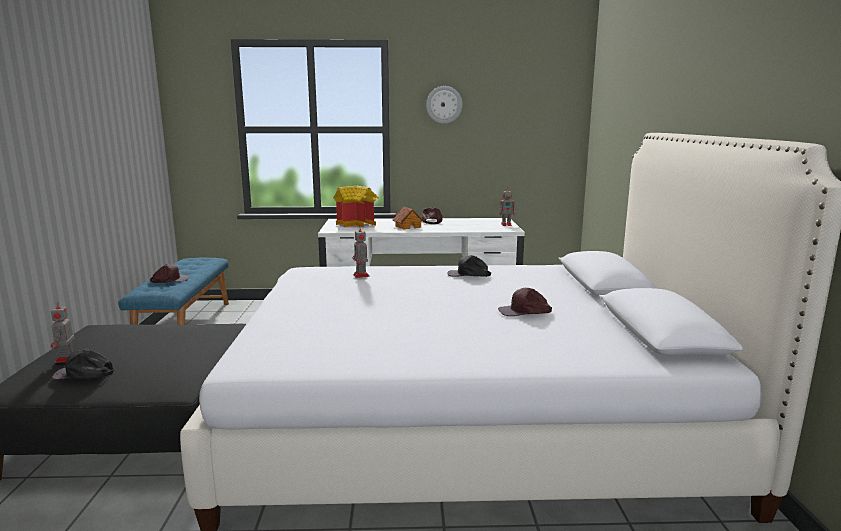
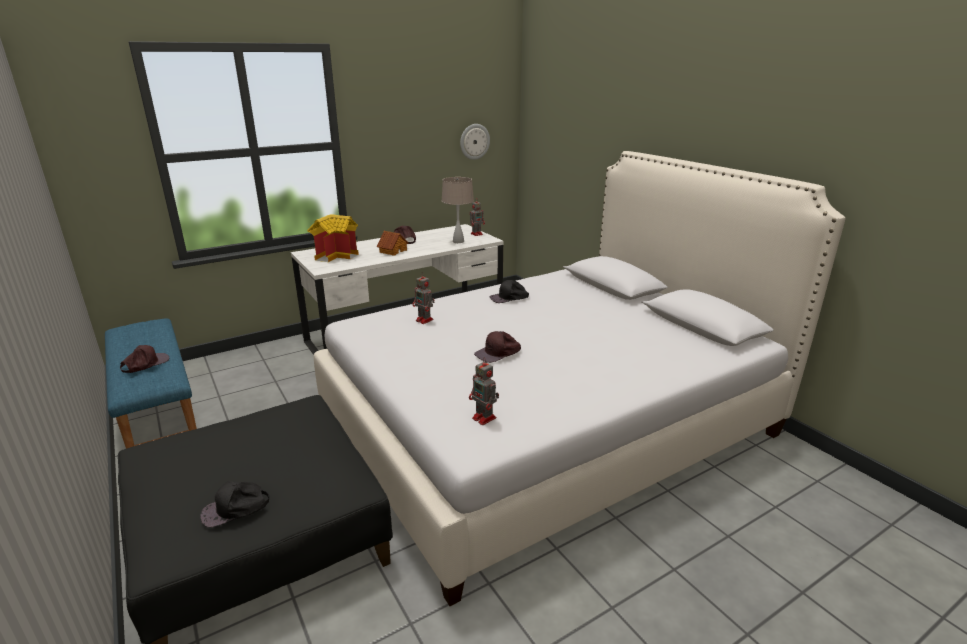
camera: 30 degrees left, 10 degrees up
toy robot [51,301,75,363] -> toy robot moved to [469,357,499,425]
wall clock [426,86,463,124] -> wall clock moved to [460,124,490,160]
brown cap [498,288,552,316] -> brown cap moved to [474,331,521,363]
none -> beige table lamp [442,177,474,243]

